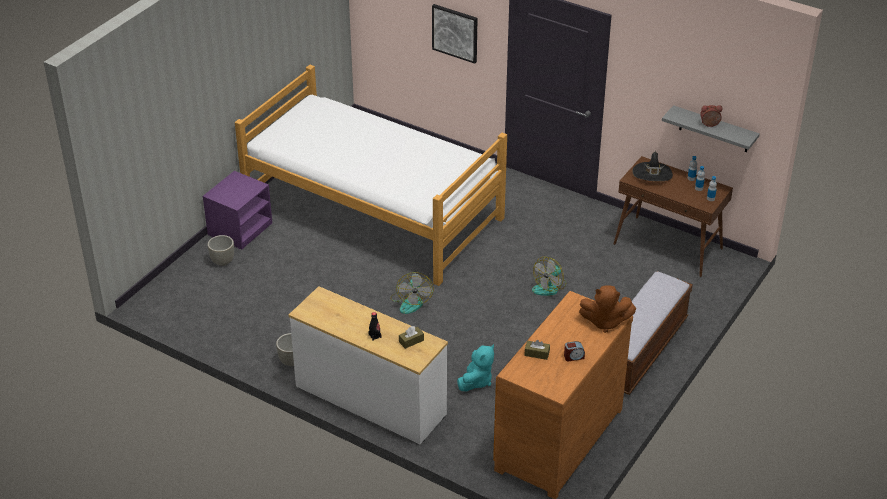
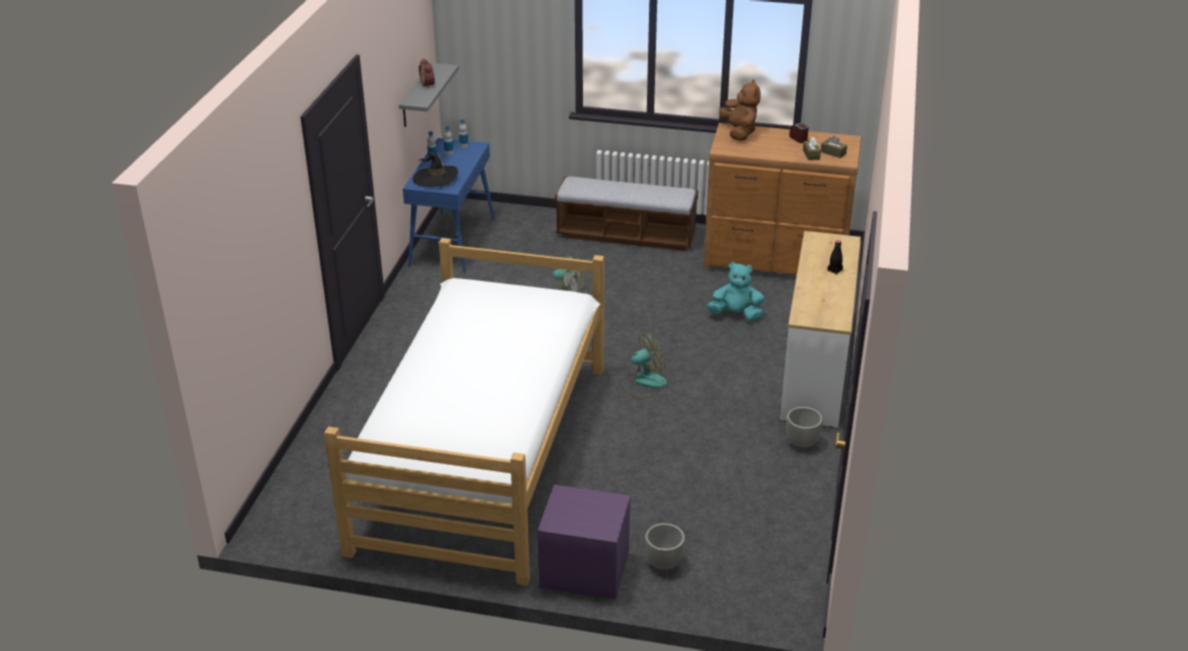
camera: 110 degrees left, 5 degrees down
brown tissue box [399,326,424,349] -> brown tissue box moved to [821,136,847,158]
picture [432,4,477,64] -> none
brown console table [613,156,733,277] -> blue console table [403,138,495,273]

